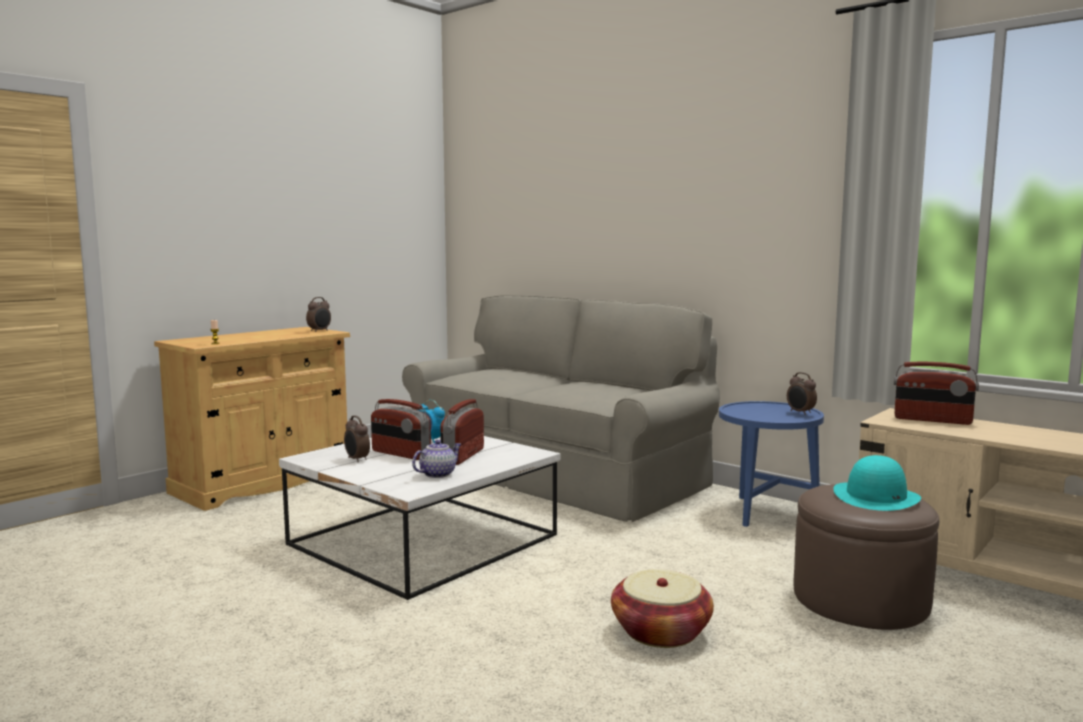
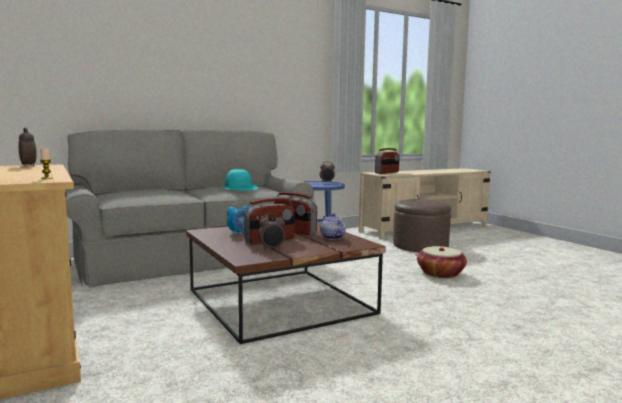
camera: 70 degrees left, 0 degrees up
white coffee table [279,436,560,600] -> brown coffee table [186,222,386,344]
turquoise hat [833,455,921,511] -> turquoise hat moved to [221,169,258,191]

